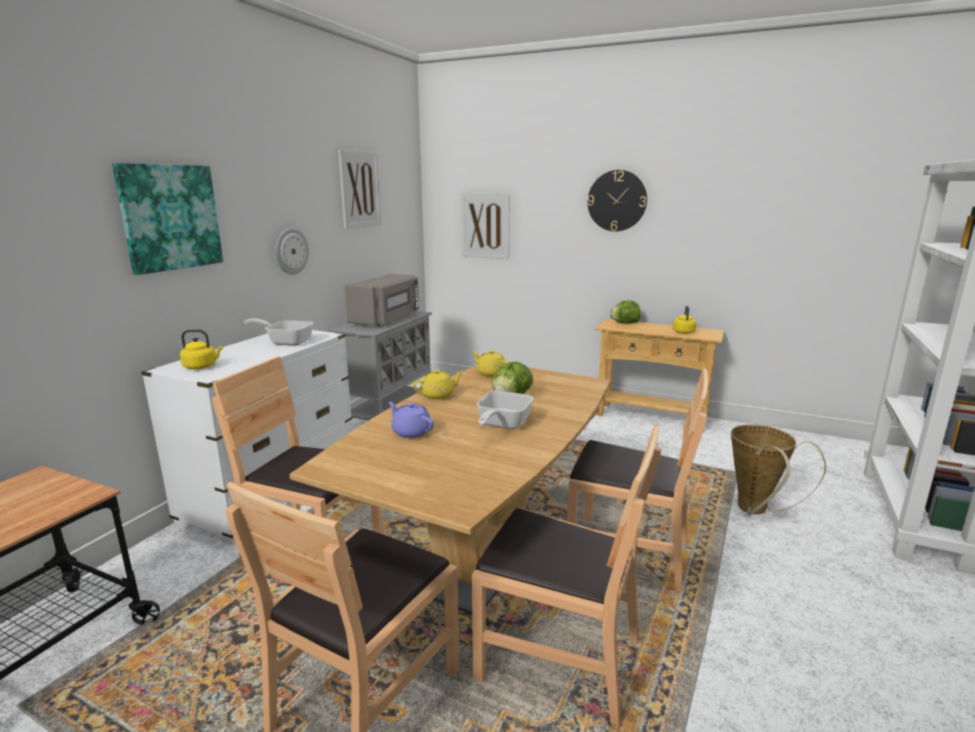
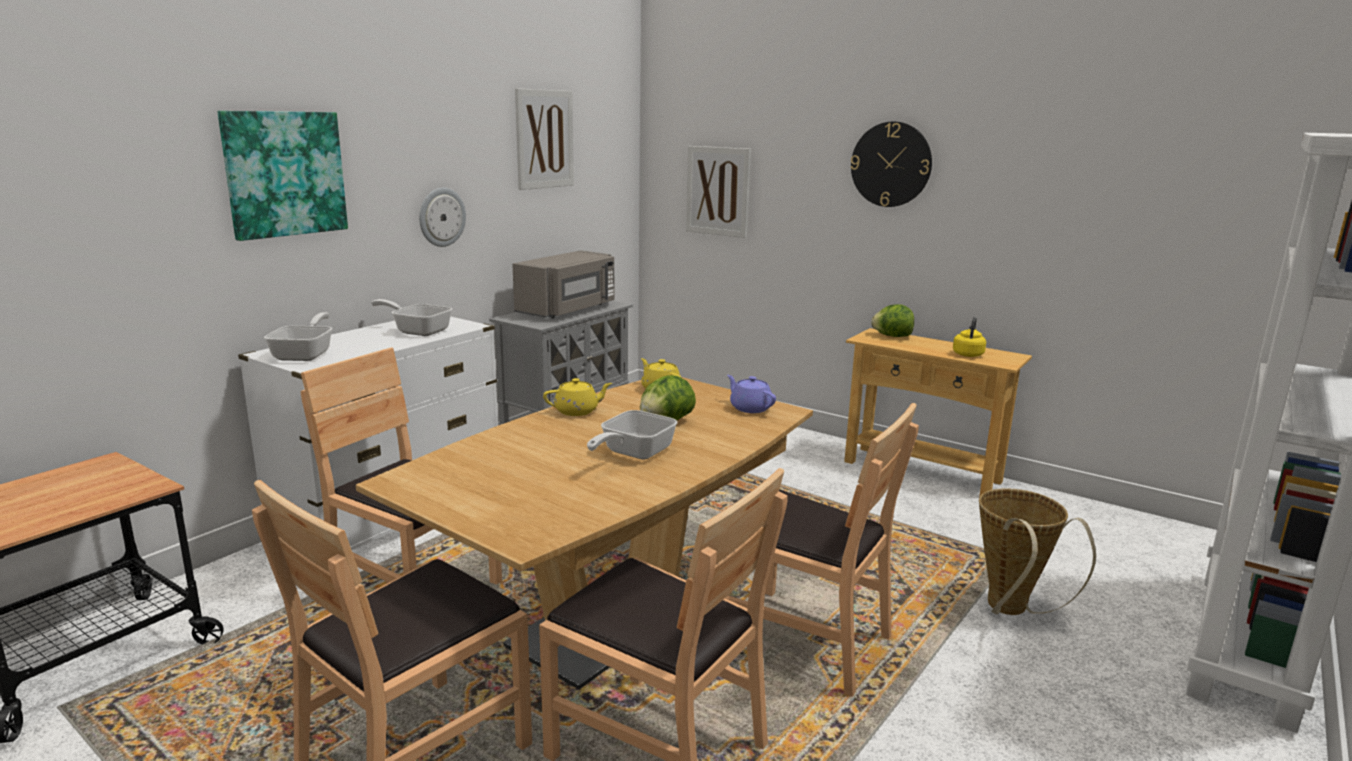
camera: 10 degrees right, 0 degrees up
yellow kettle [180,329,223,369] -> frying pan [264,312,333,361]
purple teapot [388,401,434,438] -> purple teapot moved to [727,375,776,413]

